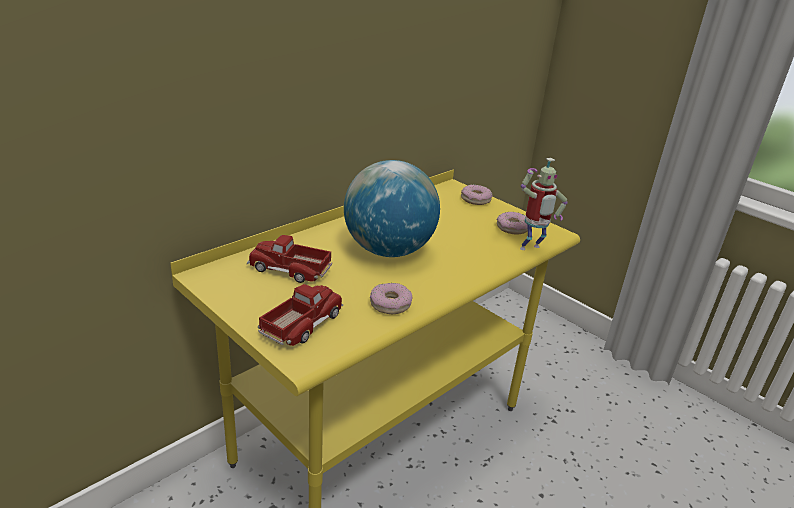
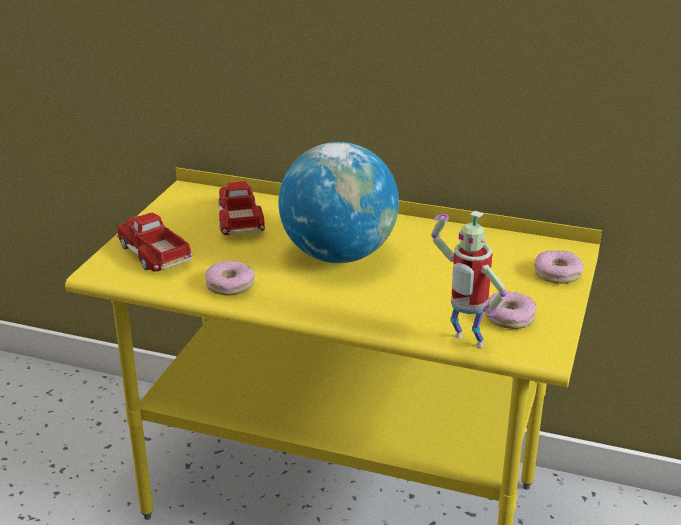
camera: 65 degrees right, 0 degrees up
toy truck [258,284,343,346] -> toy truck turned 135 degrees counterclockwise [117,213,193,272]

